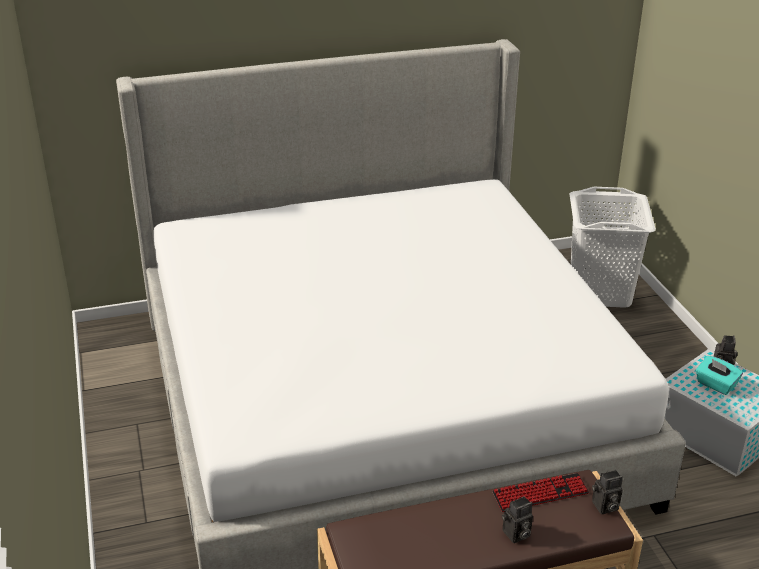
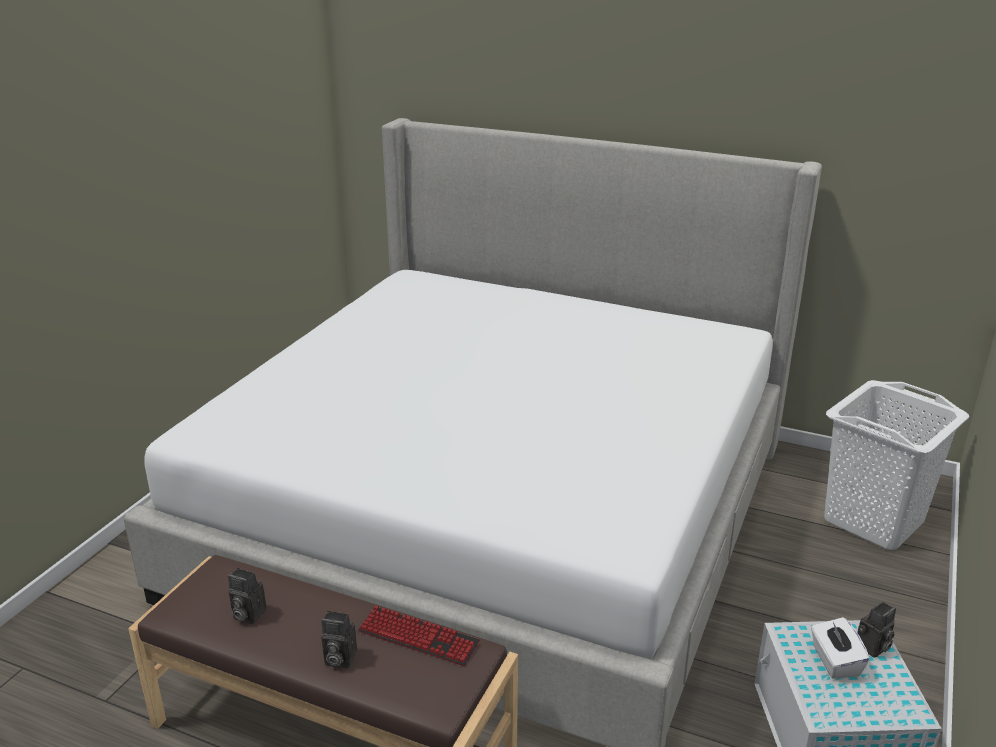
camera: 40 degrees right, 5 degrees down
camera [592,470,623,514] -> camera moved to [228,568,267,625]
turquoise tissue box [696,356,743,395] -> white tissue box [811,617,870,679]

